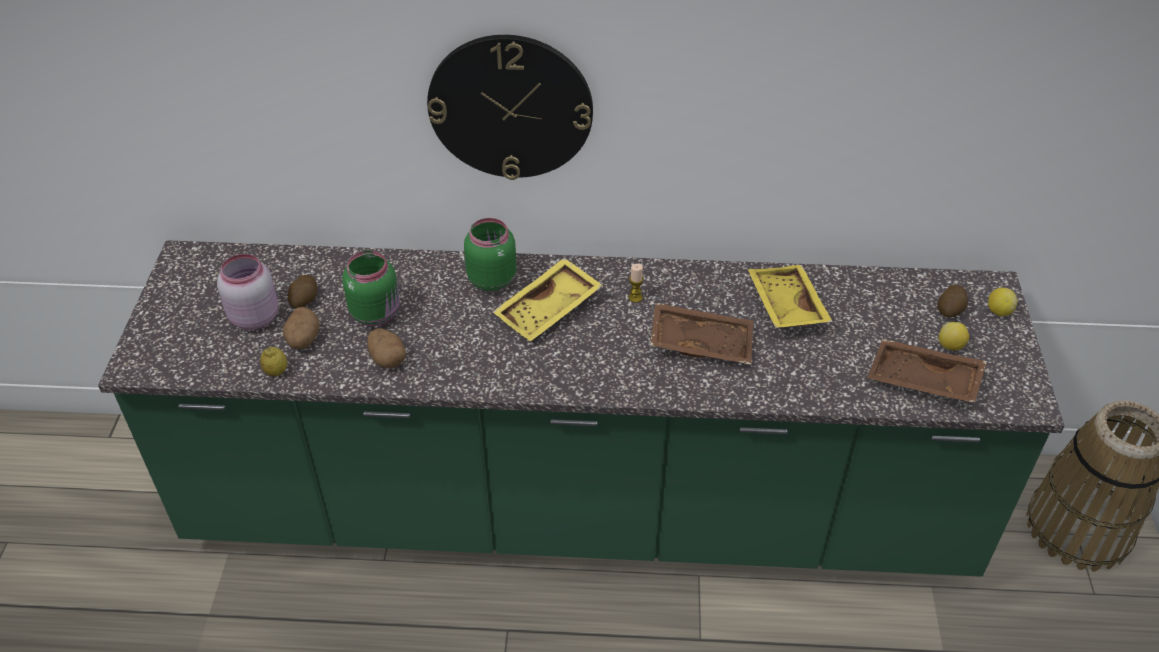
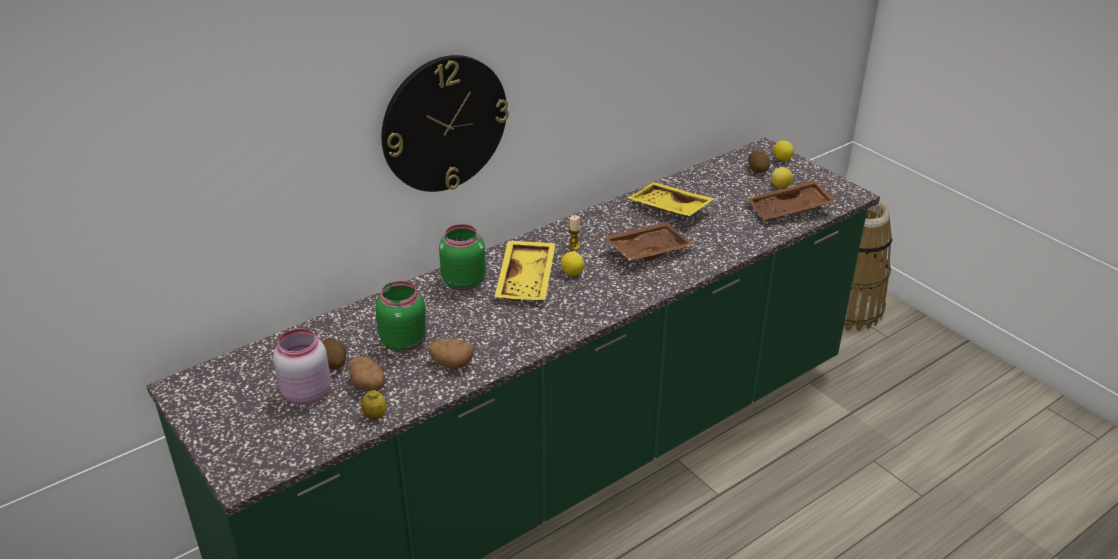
camera: 40 degrees left, 10 degrees down
none -> lemon [561,252,584,276]

